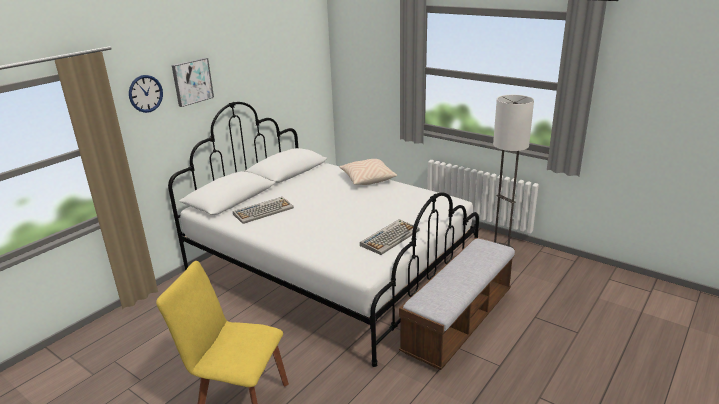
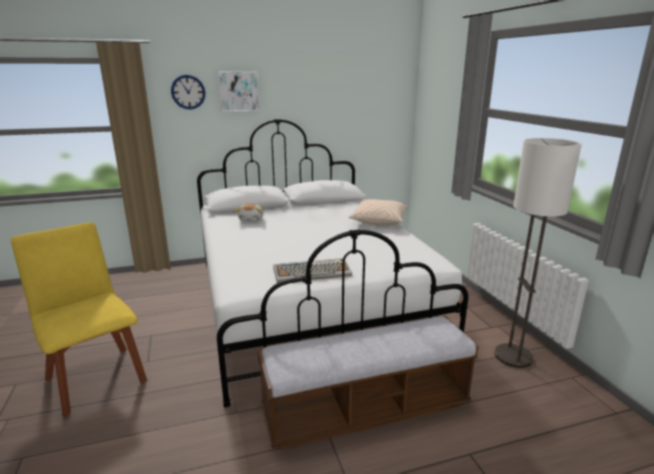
camera: 35 degrees right, 5 degrees down
keyboard [233,197,294,224] -> plush toy [236,203,263,222]

